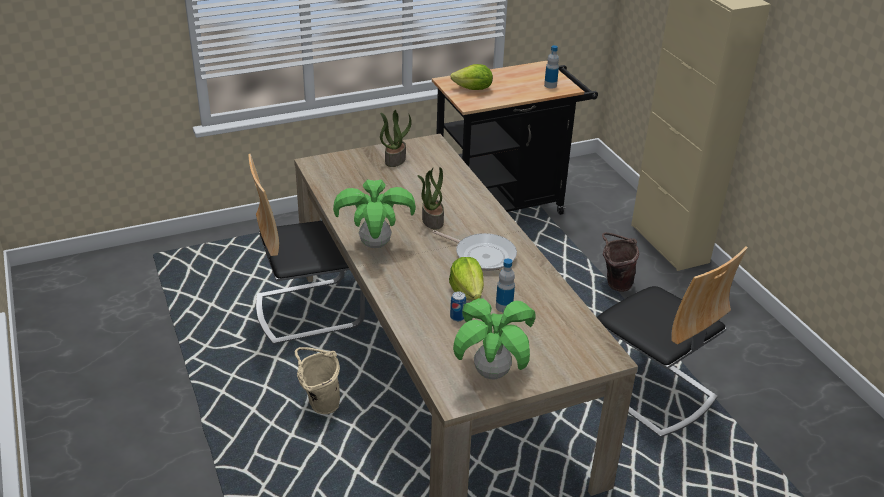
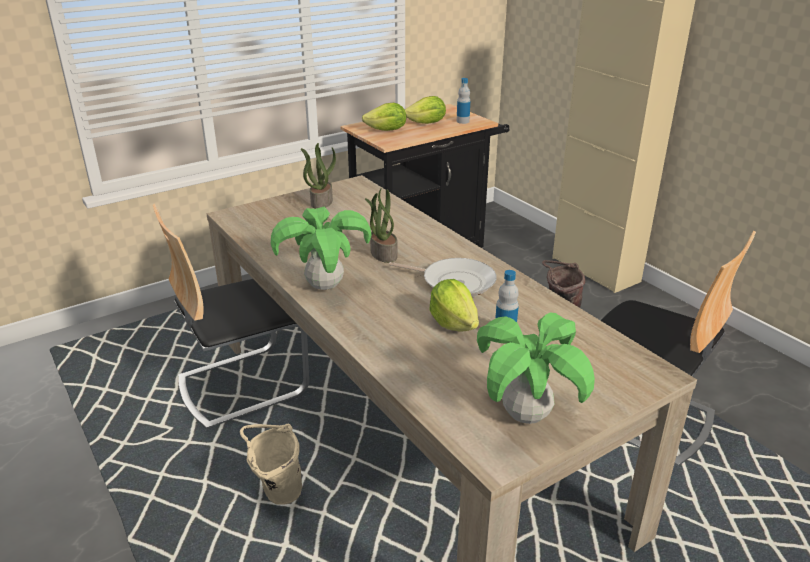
camera: 10 degrees left, 5 degrees down
can [450,291,466,321] -> none
none -> lettuce [404,96,446,124]

